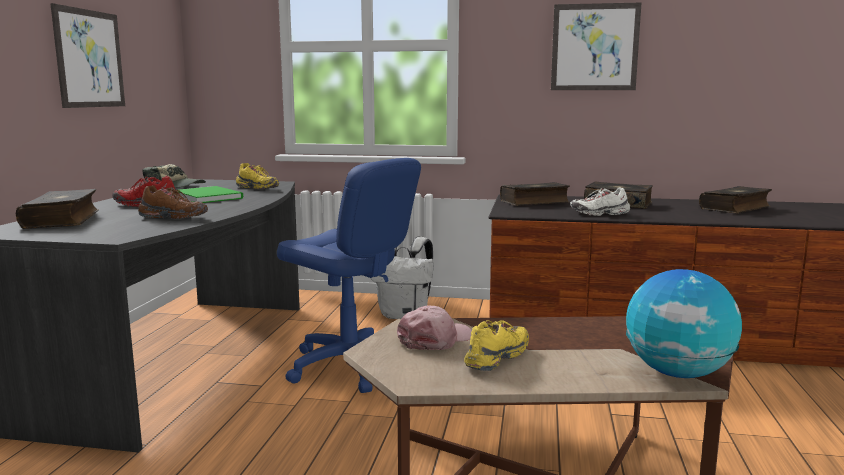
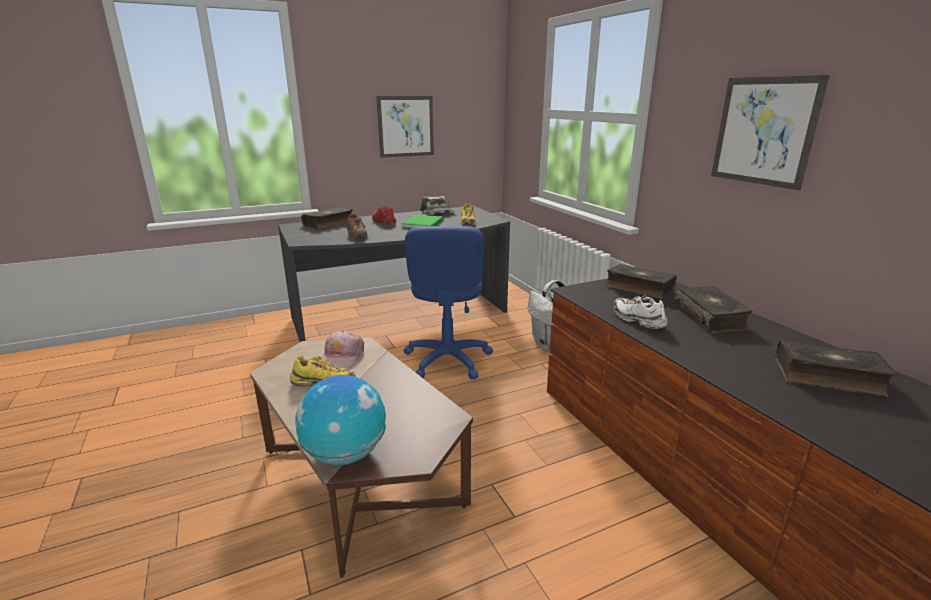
camera: 55 degrees right, 10 degrees up
pink cap [397,306,472,350] -> pink cap turned 90 degrees clockwise [322,330,364,369]

